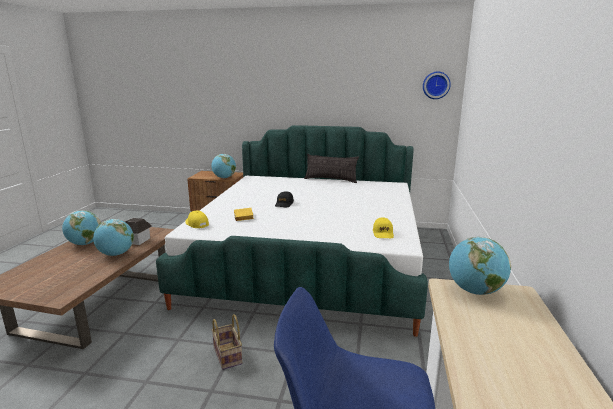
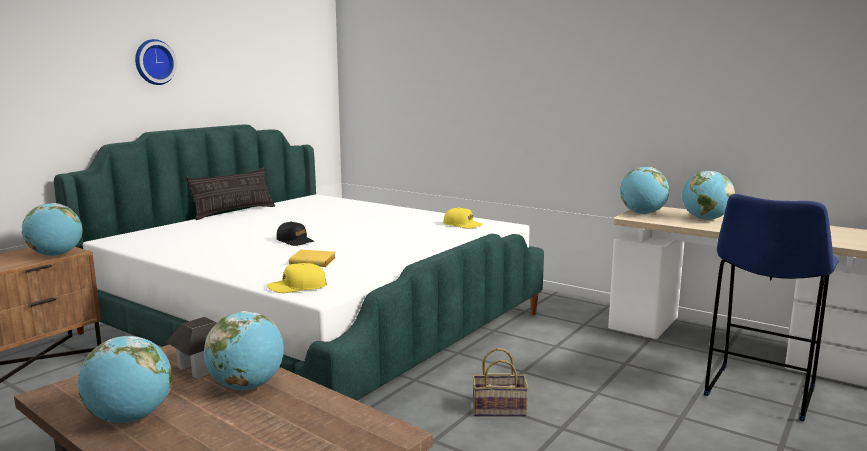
camera: 65 degrees left, 5 degrees down
wall clock [423,71,451,99] -> wall clock moved to [135,39,177,85]
none -> globe [682,171,735,220]

